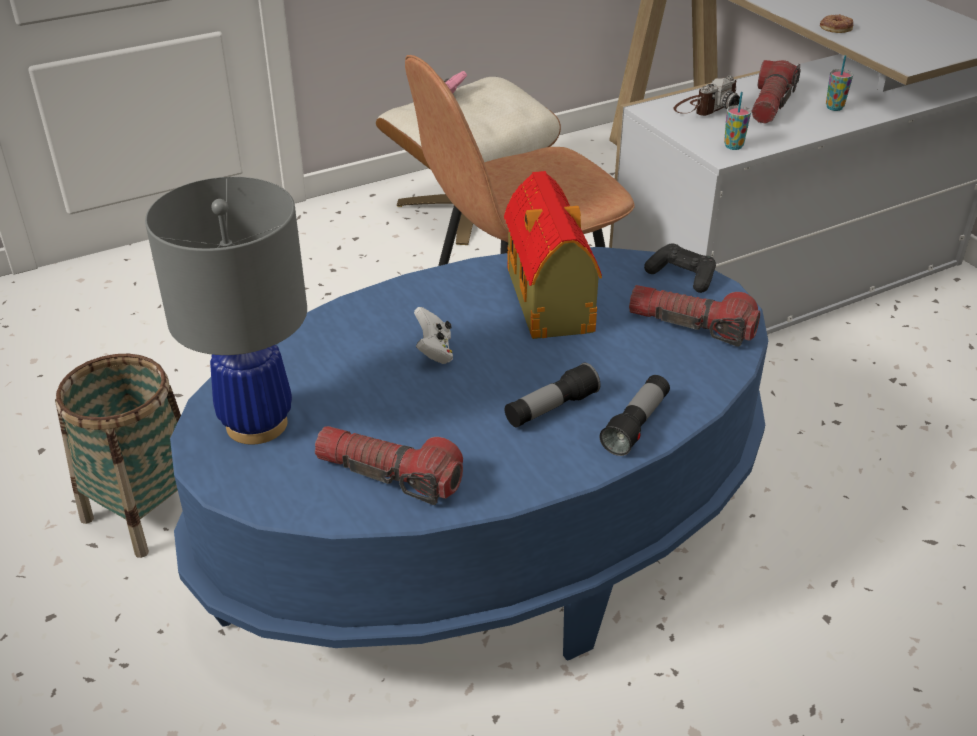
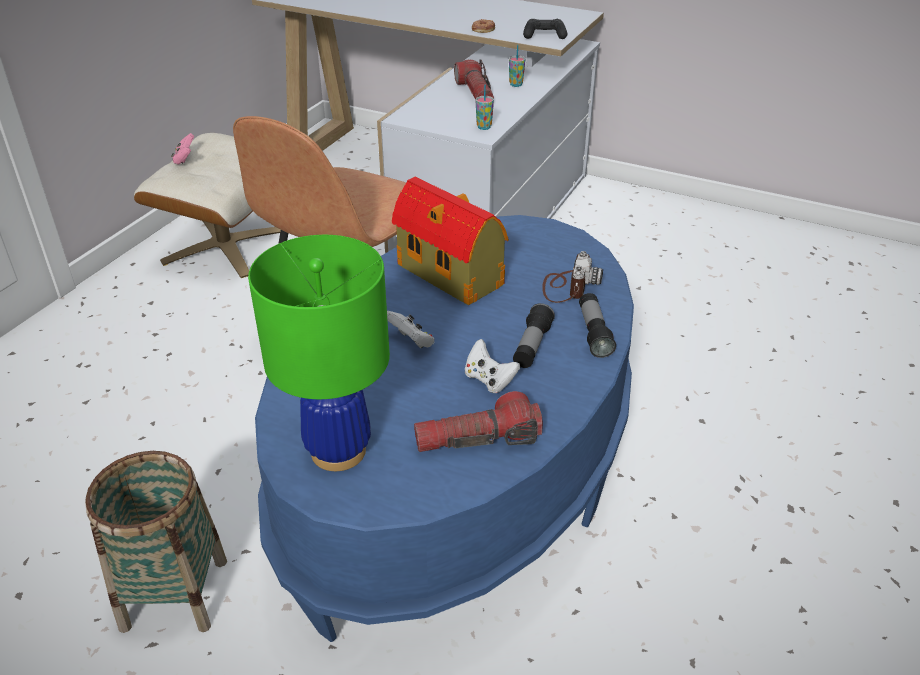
camera: 35 degrees left, 0 degrees up
grey table lamp [145,177,307,444] -> green table lamp [248,235,390,471]
flashlight [629,285,760,347] -> none
black game controller [644,244,716,293] -> black game controller moved to [523,19,567,39]
camera [673,76,740,116] -> camera moved to [542,251,603,303]
none -> white game controller [465,339,520,393]

